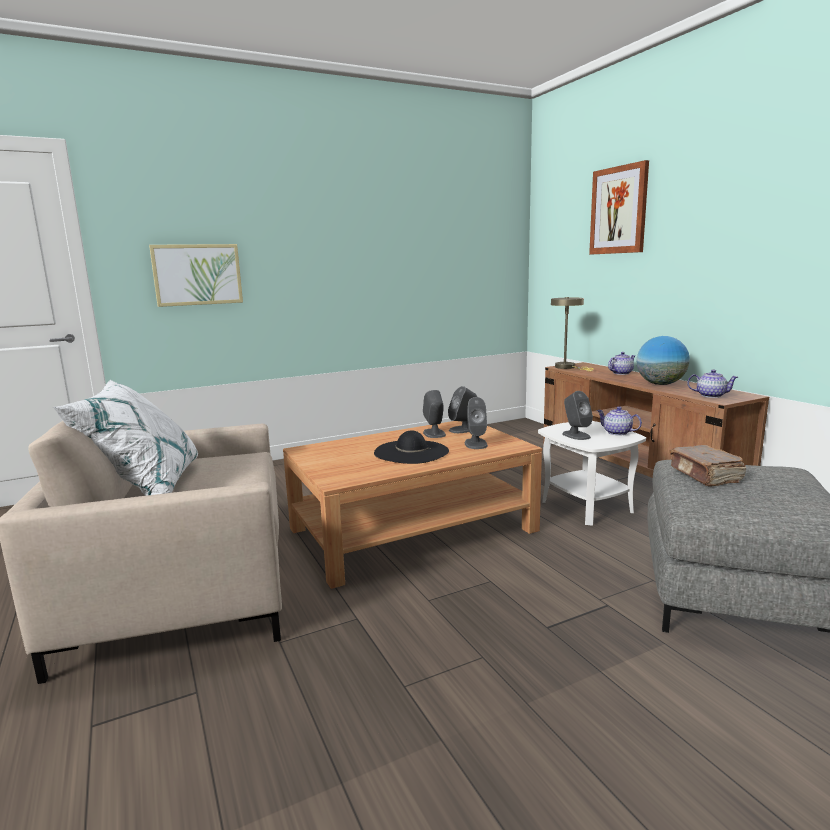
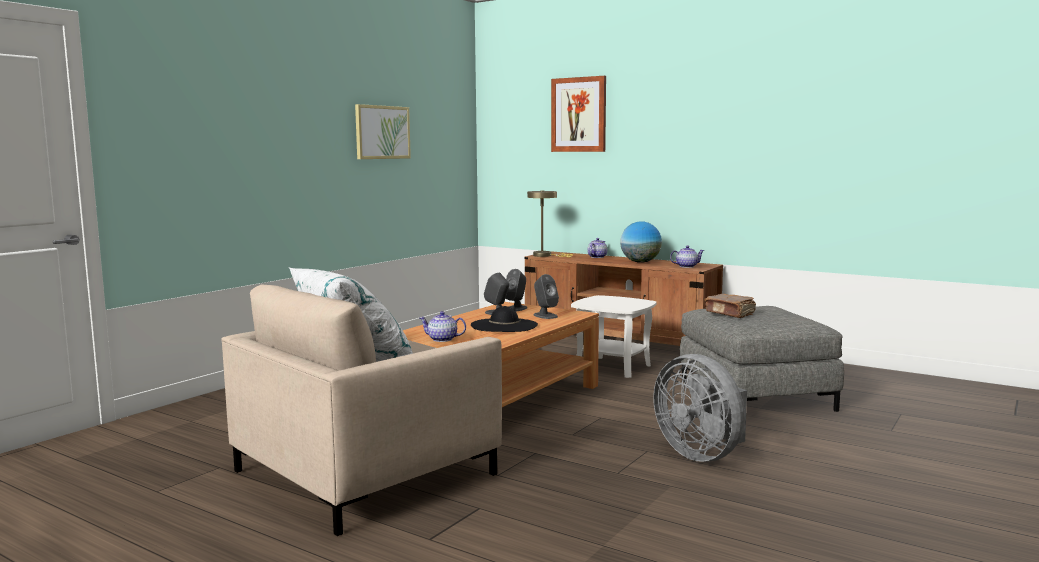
camera: 30 degrees left, 5 degrees down
picture [149,244,243,307] -> picture moved to [355,104,411,159]
grey speaker [562,391,593,440] -> none
teapot [596,406,642,436] -> teapot moved to [419,311,466,342]
none -> grey fan [653,354,747,462]

